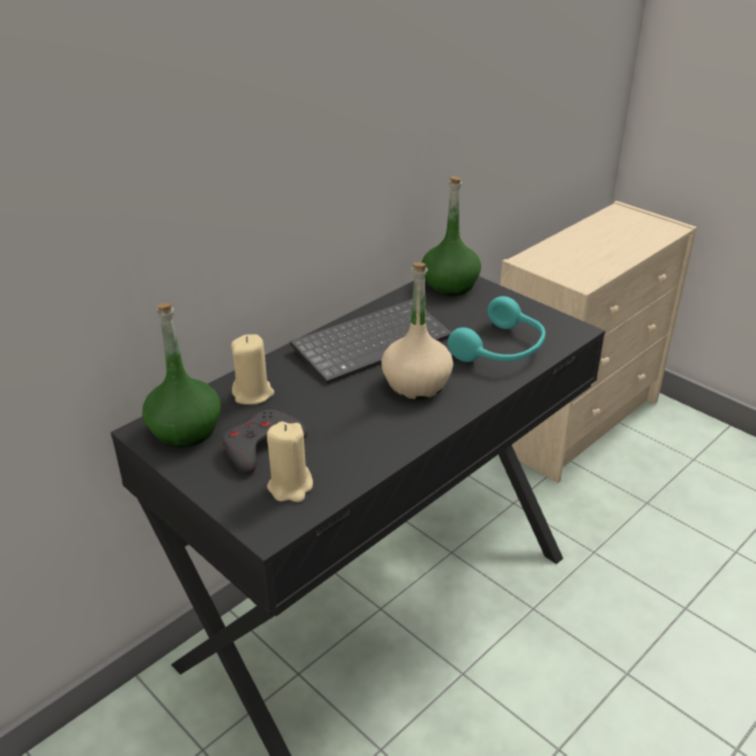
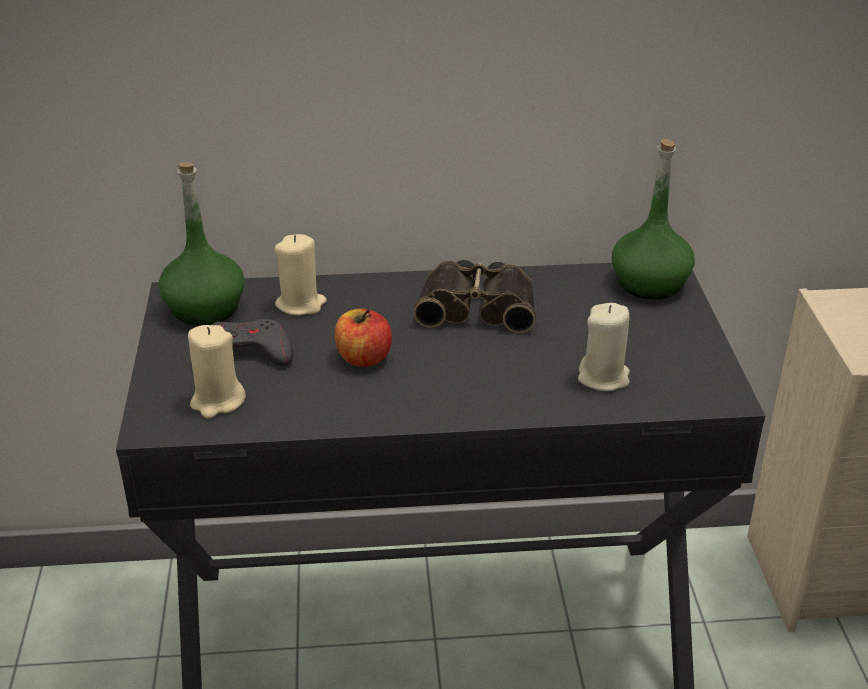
camera: 40 degrees right, 0 degrees up
keyboard [290,299,452,384] -> binoculars [414,260,536,333]
beige bottle [381,262,453,400] -> none
turquoise headphones [448,296,546,362] -> beige candle [578,303,630,391]
none -> apple [335,309,392,367]

